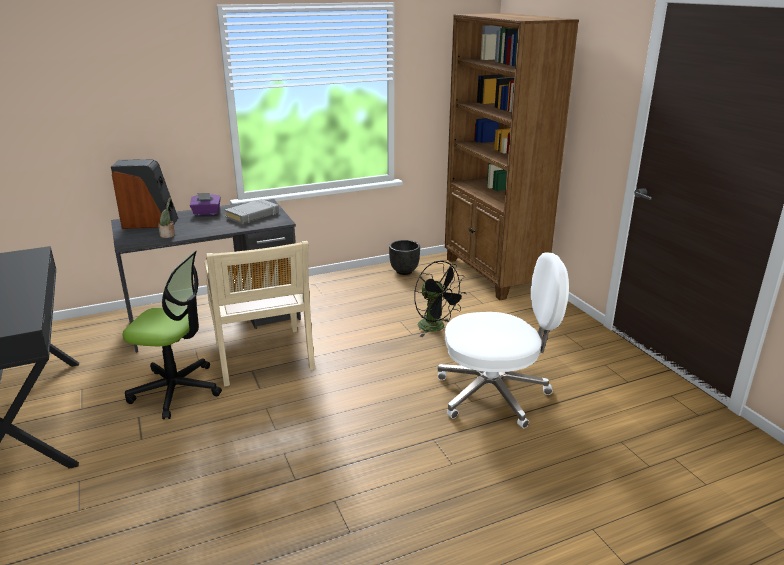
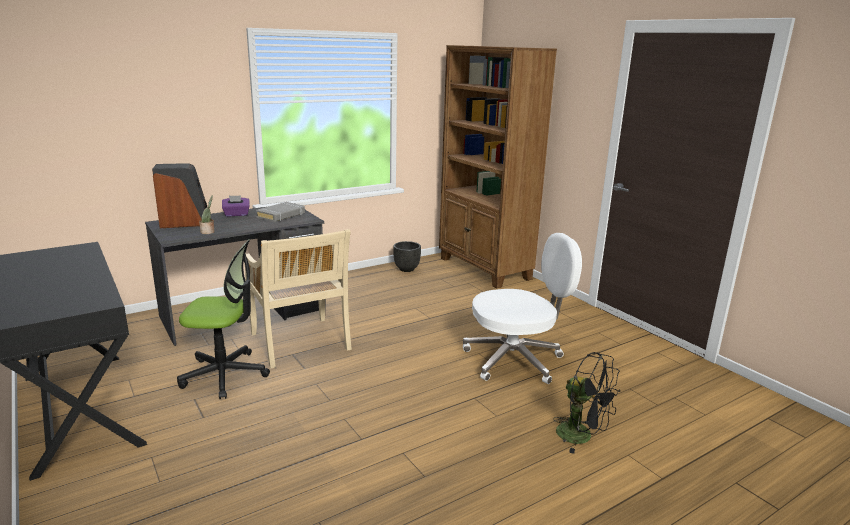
camera: 10 degrees left, 5 degrees down
black fan [414,261,467,337] -> black fan moved to [553,352,620,454]

